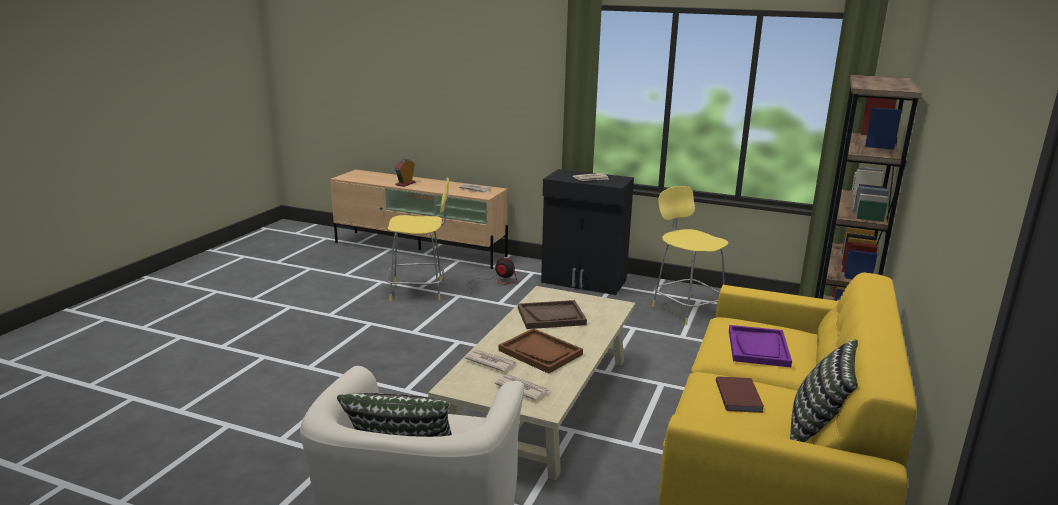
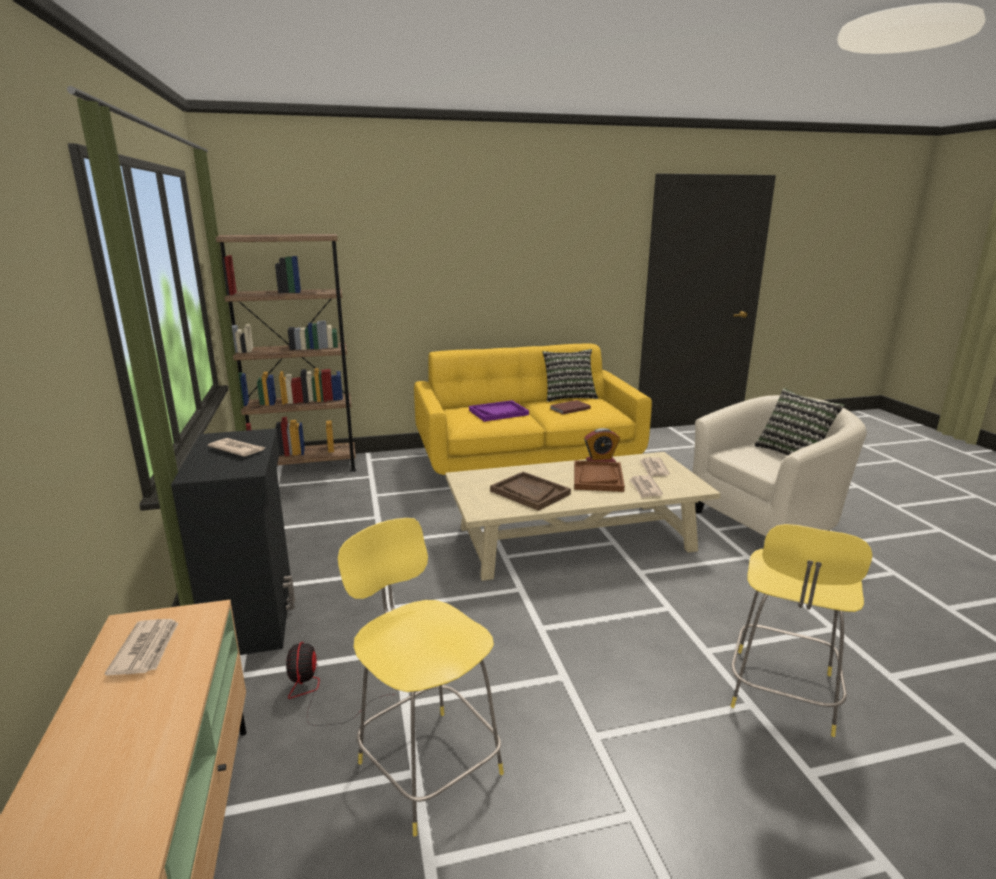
camera: 125 degrees left, 0 degrees up
alarm clock [395,159,416,187] -> alarm clock moved to [584,428,620,462]
yellow stool [652,186,729,325] -> yellow stool moved to [731,524,872,737]

